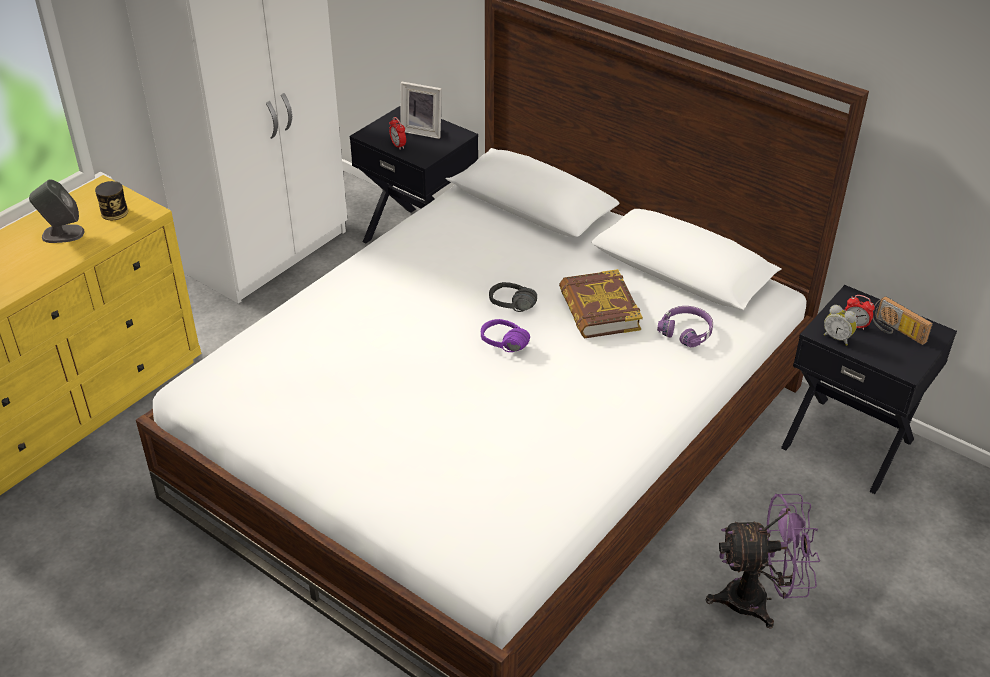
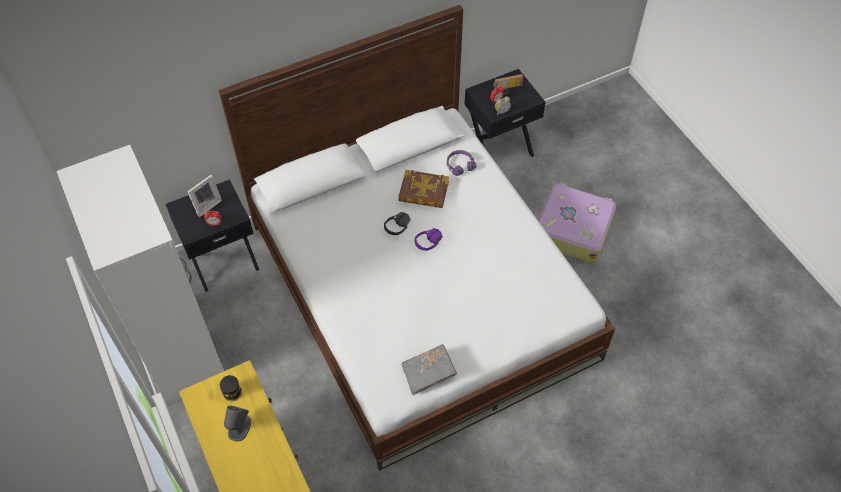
camera: 65 degrees left, 15 degrees up
purple fan [706,494,820,629] -> suitcase [538,183,616,263]
none -> grey book [401,344,457,395]

